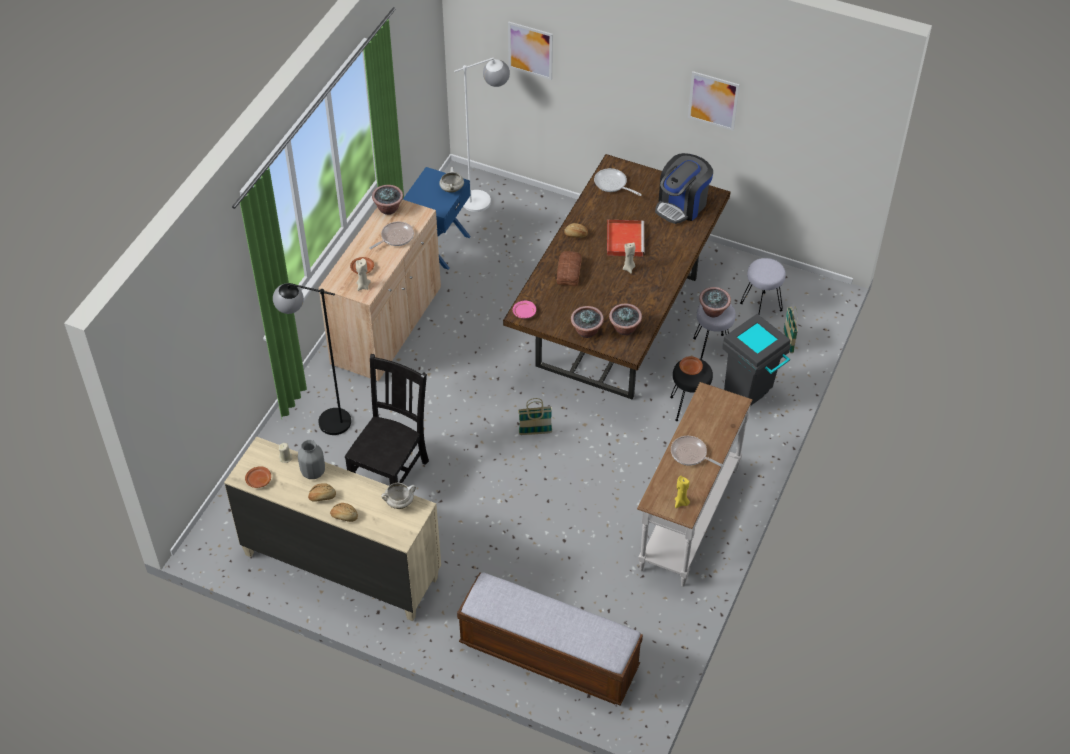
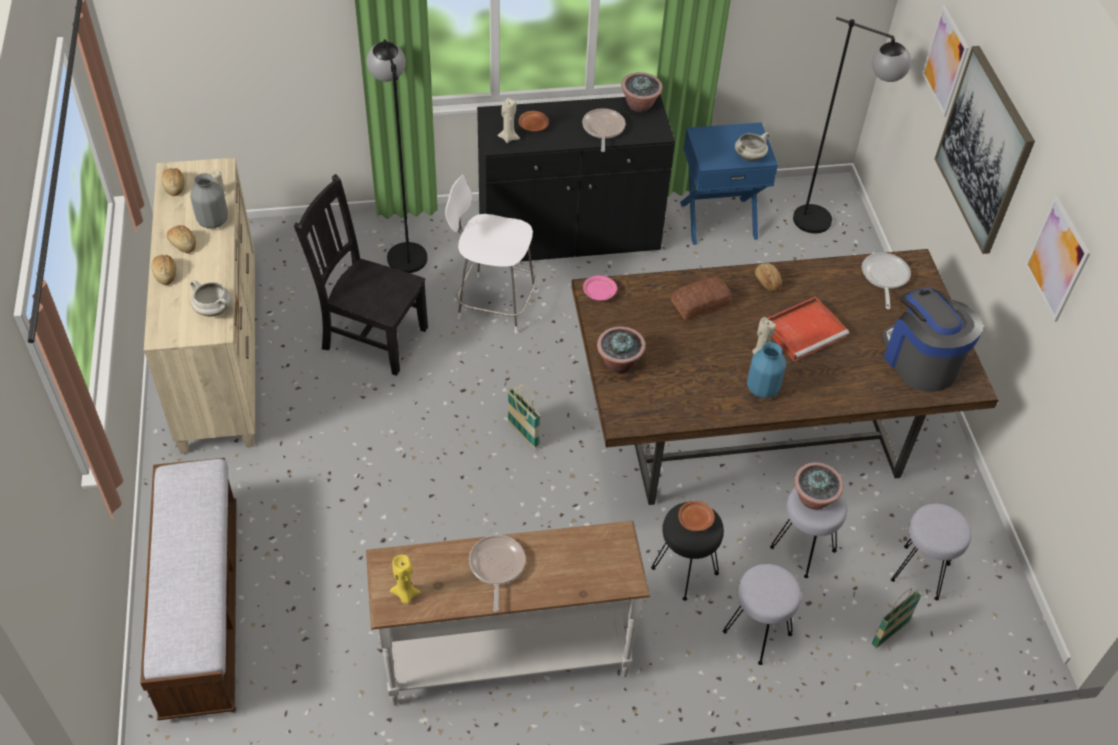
camera: 55 degrees right, 0 degrees up
brown plate [245,466,271,488] -> bread [161,168,184,196]
beige cabinet [319,199,441,382] -> black cabinet [477,95,675,261]
black chair [345,354,429,485] -> black chair turned 150 degrees counterclockwise [294,174,428,376]
frying pan [369,222,414,249] -> frying pan turned 105 degrees counterclockwise [582,108,625,152]
white floor lamp [454,58,510,212] -> black floor lamp [793,17,911,233]
potted plant [609,304,642,335] -> none
coffee machine [655,153,713,224] -> coffee machine turned 60 degrees clockwise [883,288,983,392]
grey trash can [723,314,791,406] -> grey stool [723,564,801,665]
none -> white chair [445,175,537,333]
none -> blue vase [747,342,786,398]
none -> picture [935,46,1035,254]

